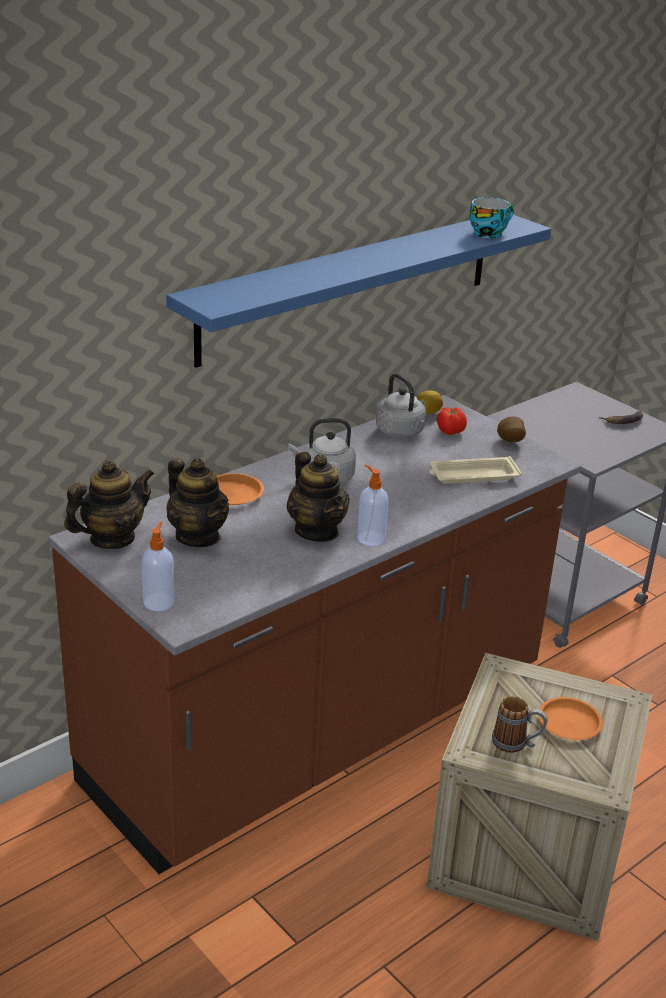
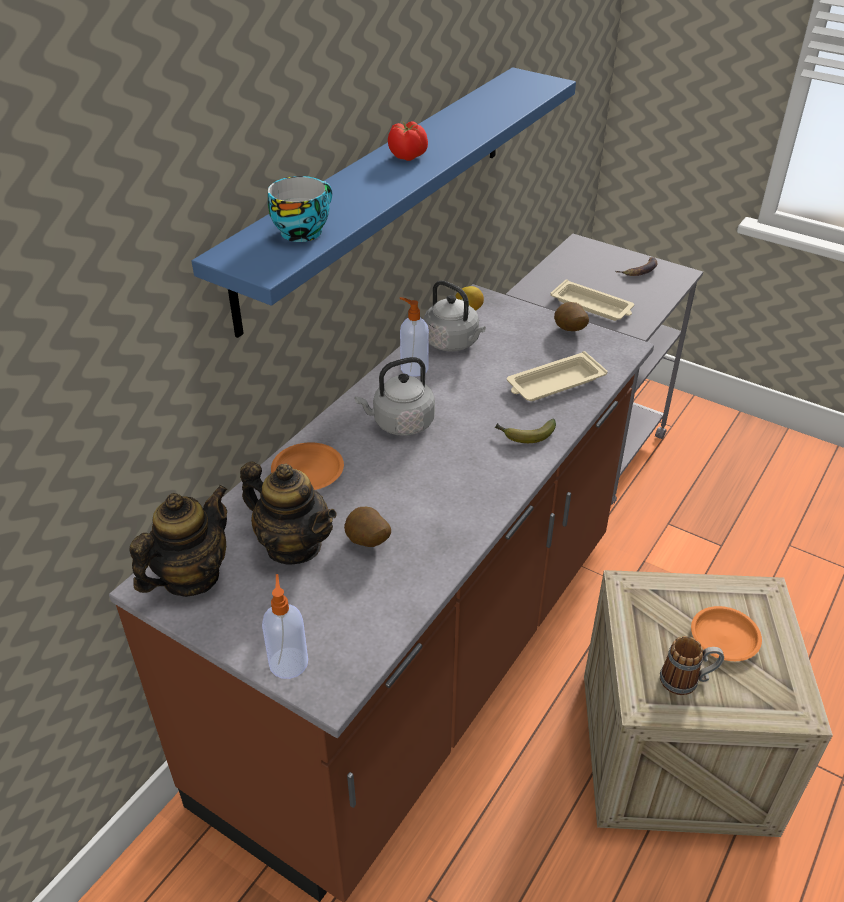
camera: 15 degrees left, 10 degrees up
teapot [287,452,350,542] -> none
soap dispenser [357,465,389,546] -> soap dispenser moved to [400,297,429,377]
tomato [437,407,467,435] -> tomato moved to [388,121,428,161]
cup [470,197,514,238] -> cup moved to [268,176,332,242]
none -> potato [344,507,391,547]
none -> banana [495,419,556,443]
none -> beige tray [550,279,634,321]

